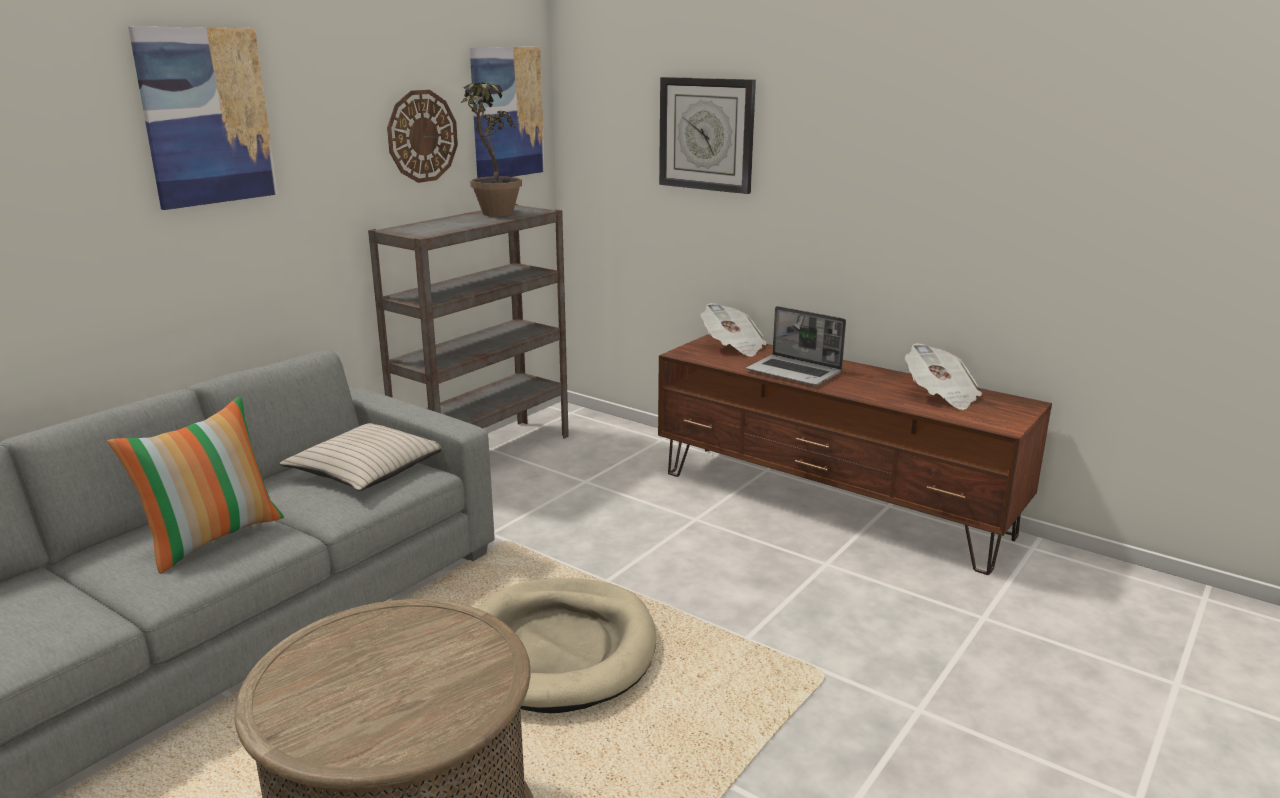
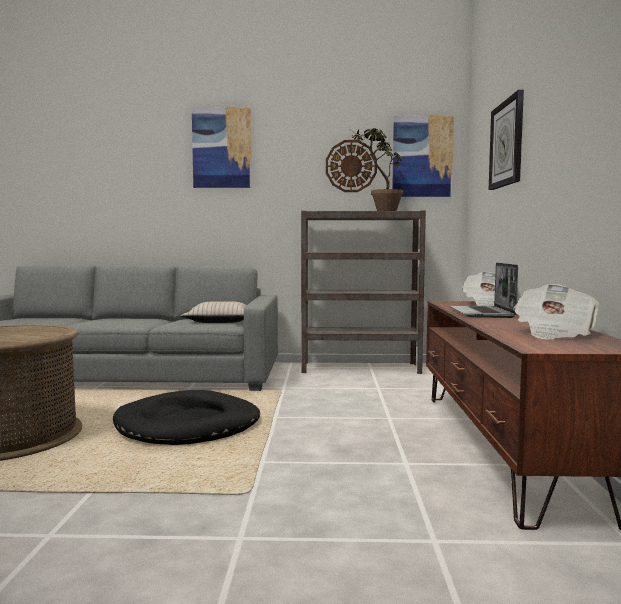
camera: 55 degrees right, 15 degrees down
pillow [107,396,284,574] -> none
beige dog bed [477,578,656,713] -> black dog bed [113,390,260,445]

